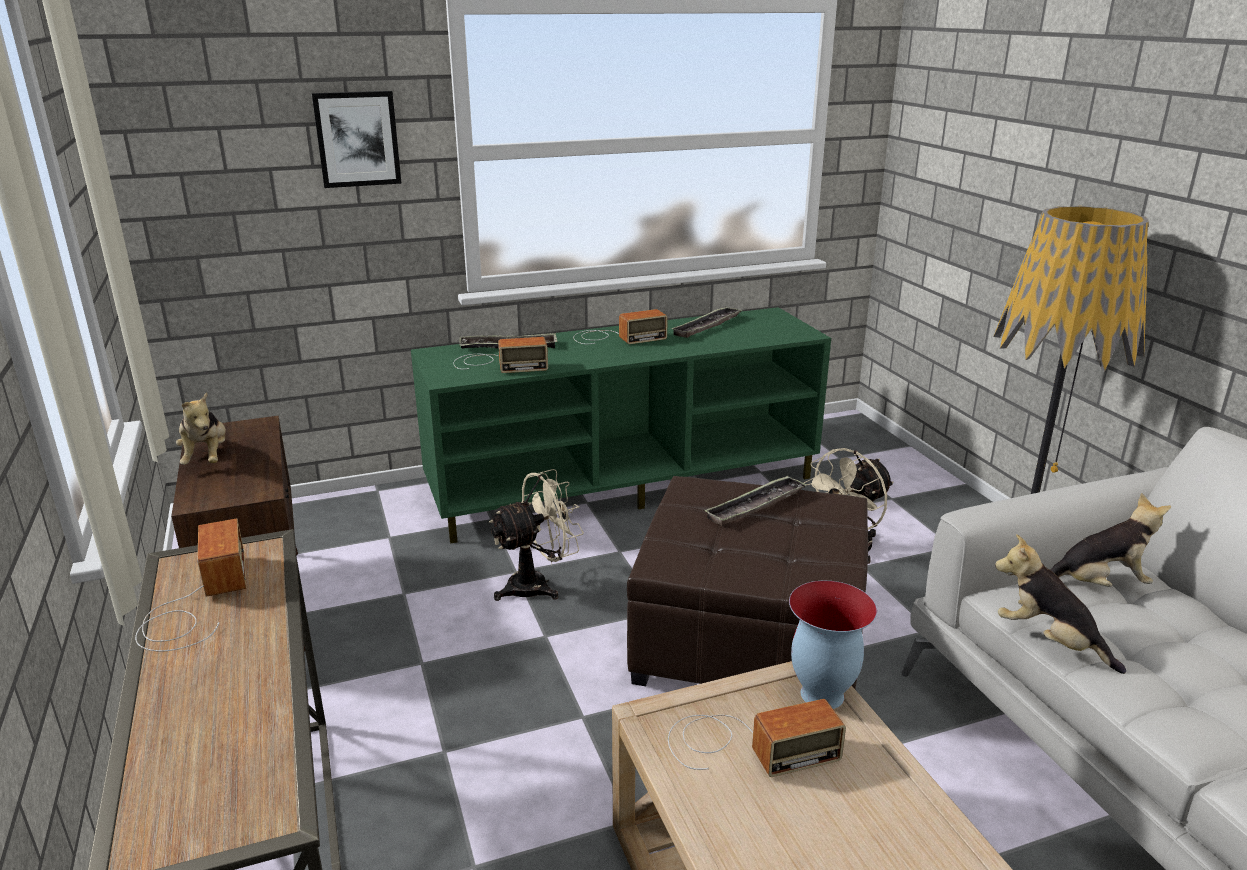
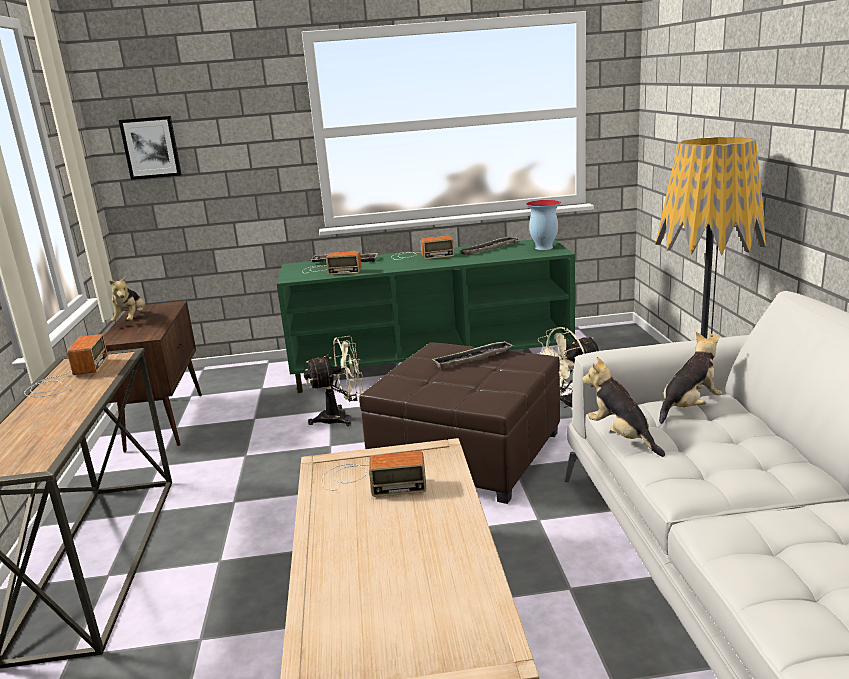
camera: 15 degrees right, 5 degrees down
picture [312,91,402,188] -> picture moved to [119,116,182,180]
vase [789,581,877,709] -> vase moved to [526,200,561,250]
plush toy [1051,493,1171,587] -> plush toy turned 45 degrees counterclockwise [659,332,722,424]

